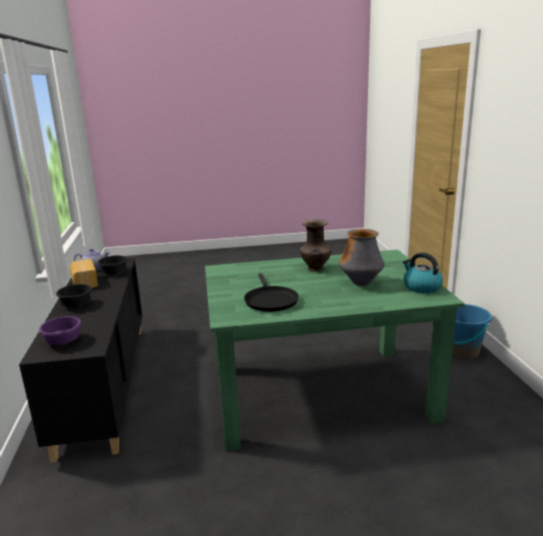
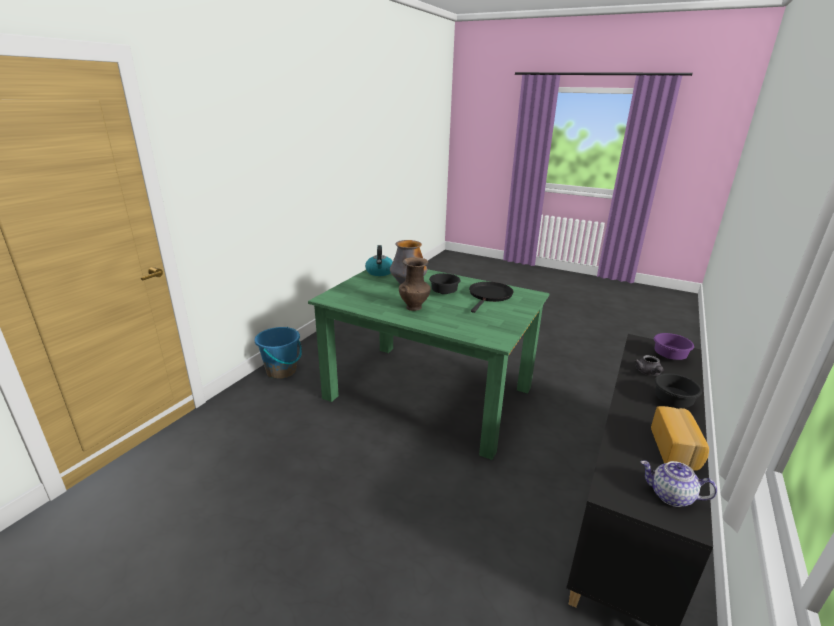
camera: 145 degrees left, 5 degrees up
black bowl [97,255,128,275] -> black bowl moved to [429,273,460,294]
none -> grey teapot [635,355,664,376]

